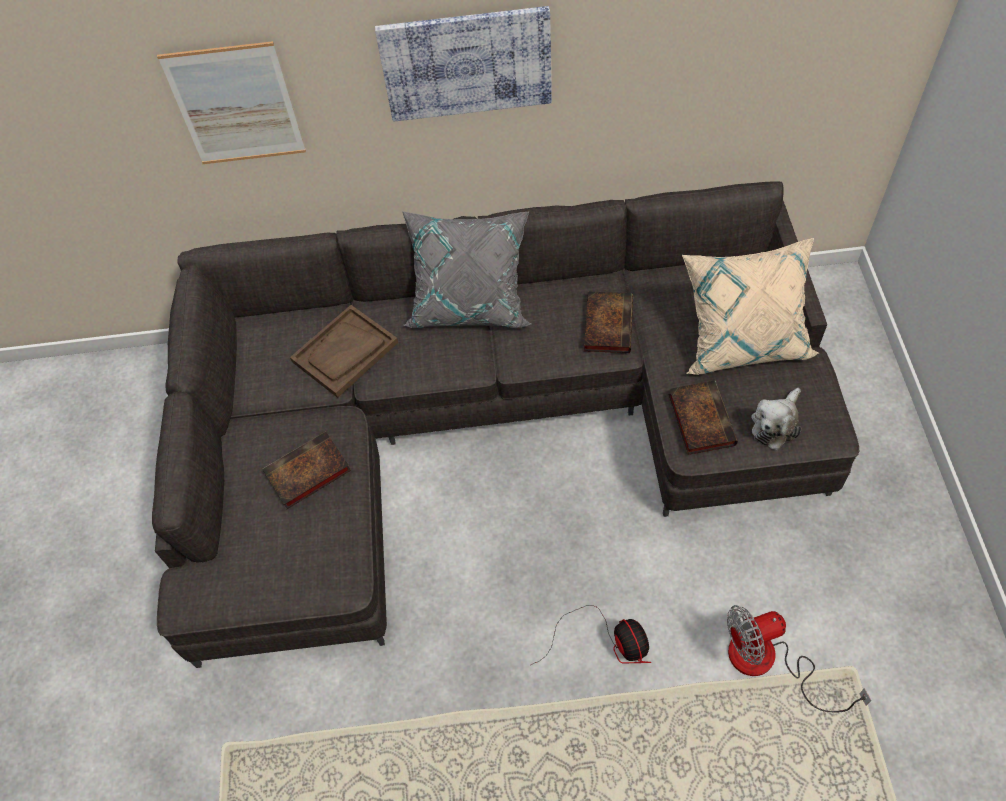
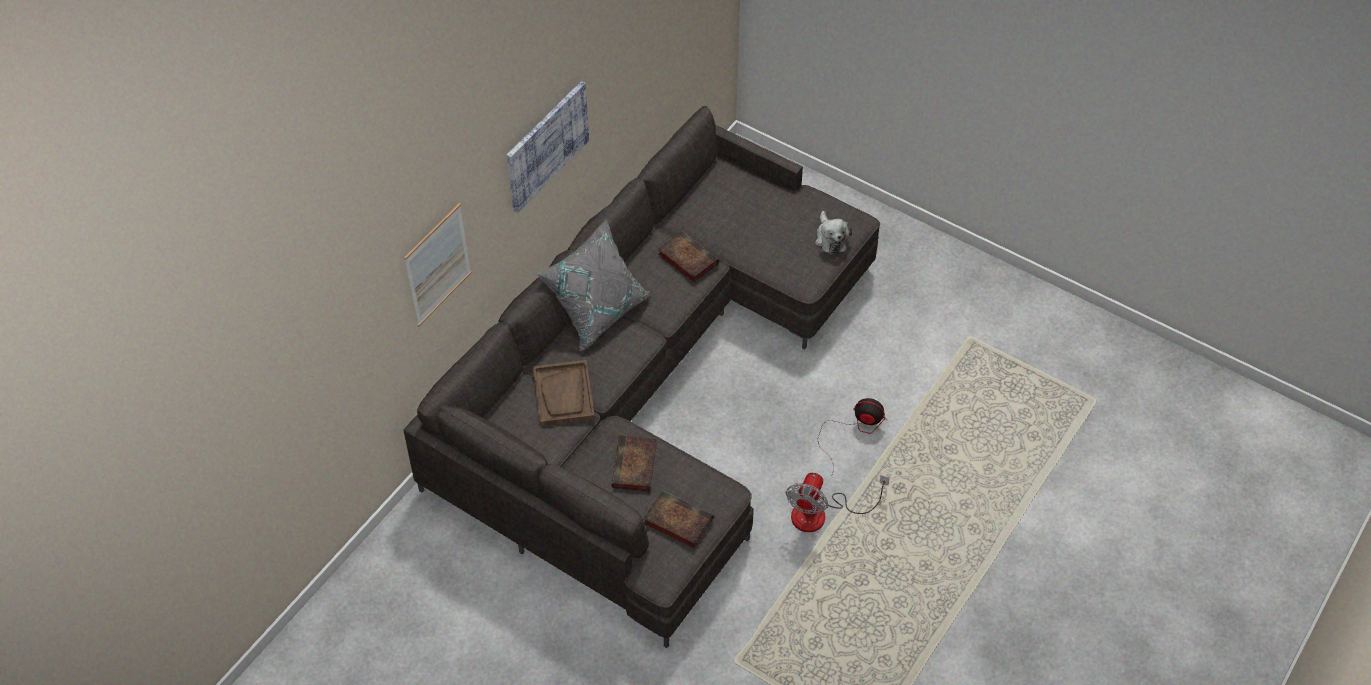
camera: 55 degrees left, 5 degrees down
book [668,380,738,455] -> book moved to [643,490,713,548]
beige pillow [682,238,819,375] -> none
fan [727,605,871,713] -> fan moved to [786,473,890,532]

